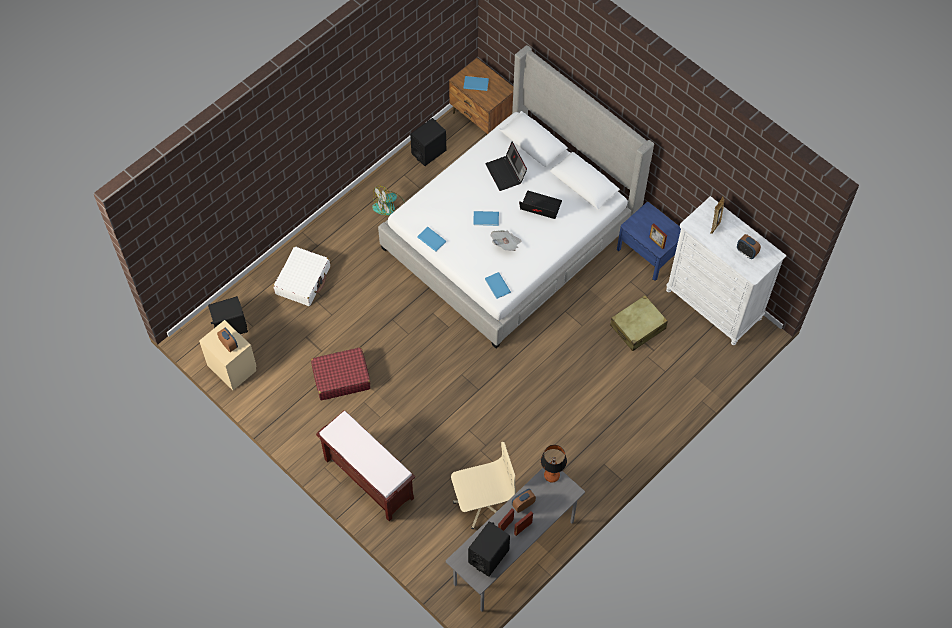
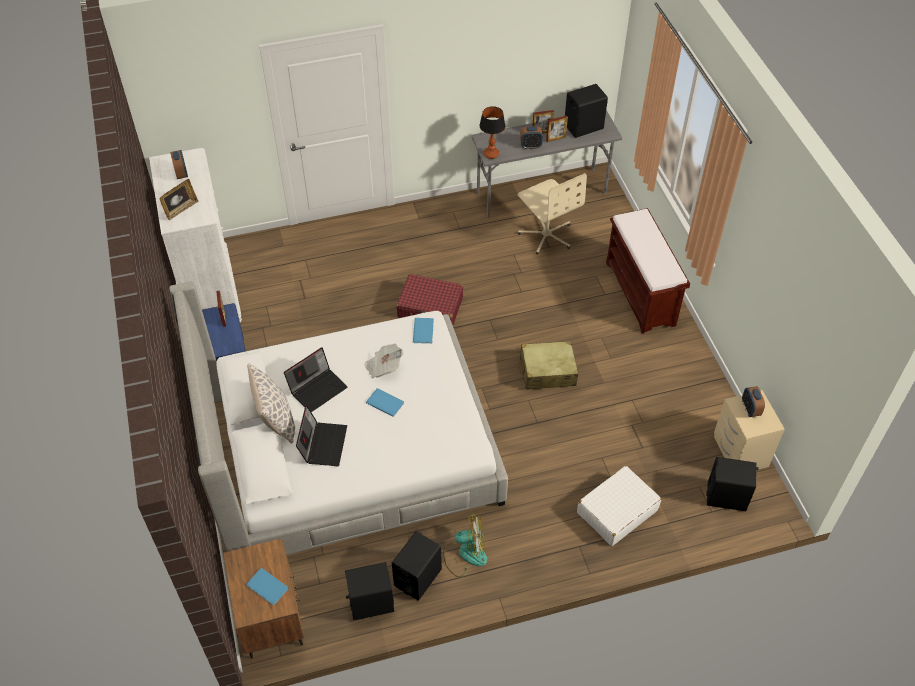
camera: 150 degrees left, 10 degrees down
red suitcase [311,347,371,400] -> red suitcase moved to [396,274,463,325]
blue book [417,227,446,251] -> none
beige office chair [451,442,516,529] -> beige office chair turned 135 degrees counterclockwise [518,173,587,255]
laptop [519,191,562,219] -> laptop turned 90 degrees counterclockwise [284,347,347,412]
beige suitcase [610,295,668,351] -> beige suitcase moved to [518,341,578,390]
none -> pillow [247,363,295,443]
none -> black speaker [392,531,442,601]

